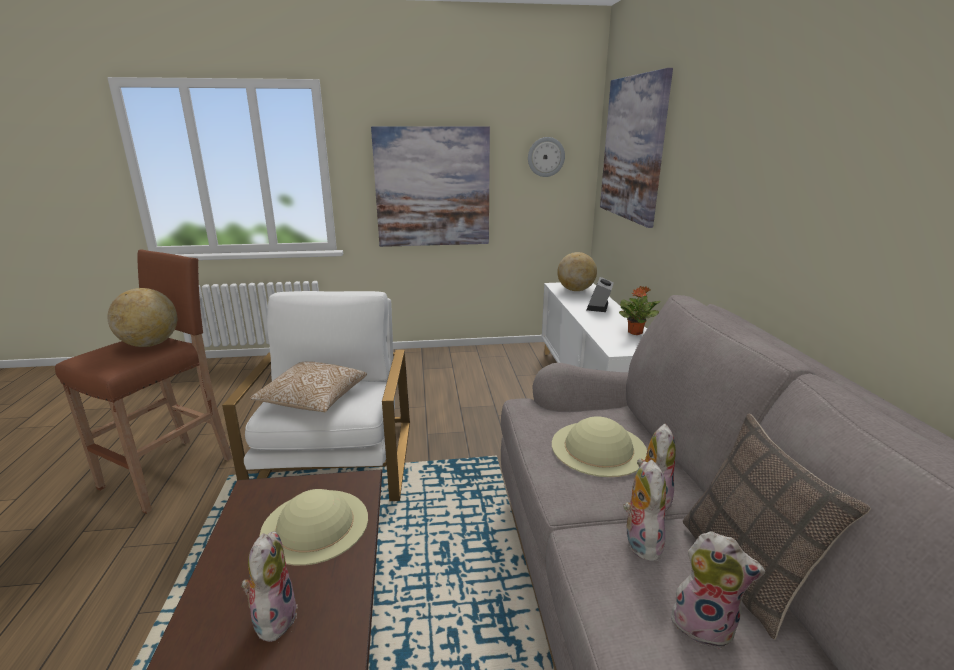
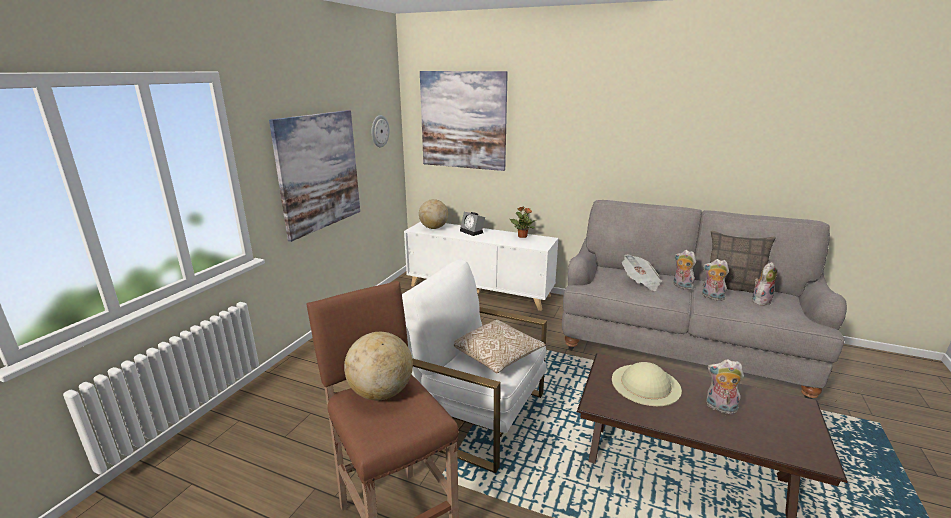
camera: 60 degrees left, 0 degrees up
beige hat [552,416,647,477] -> newspaper [622,254,662,291]

